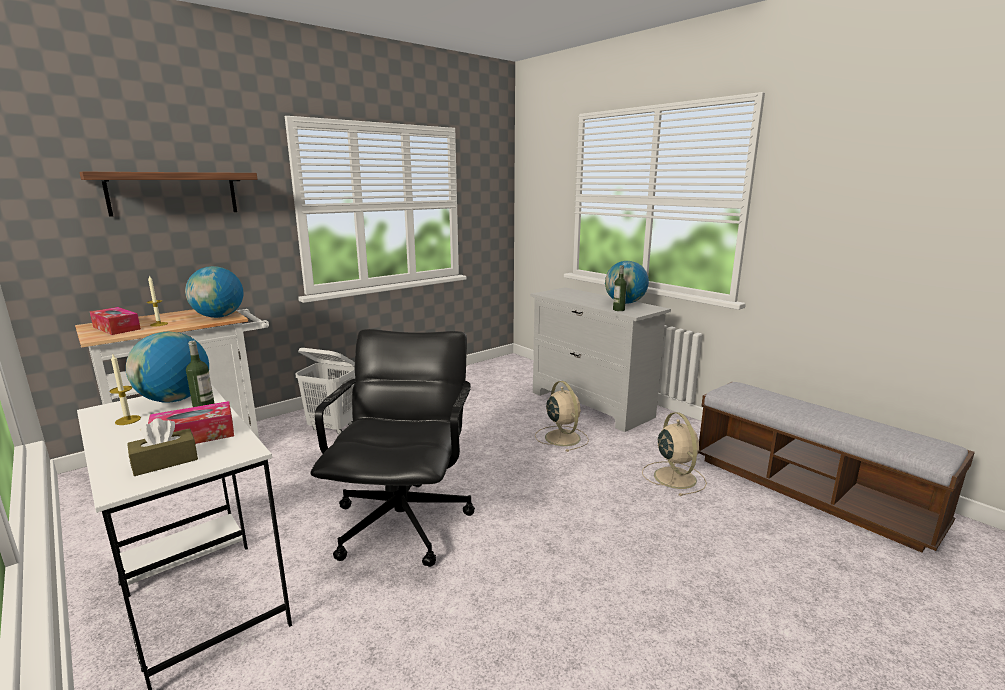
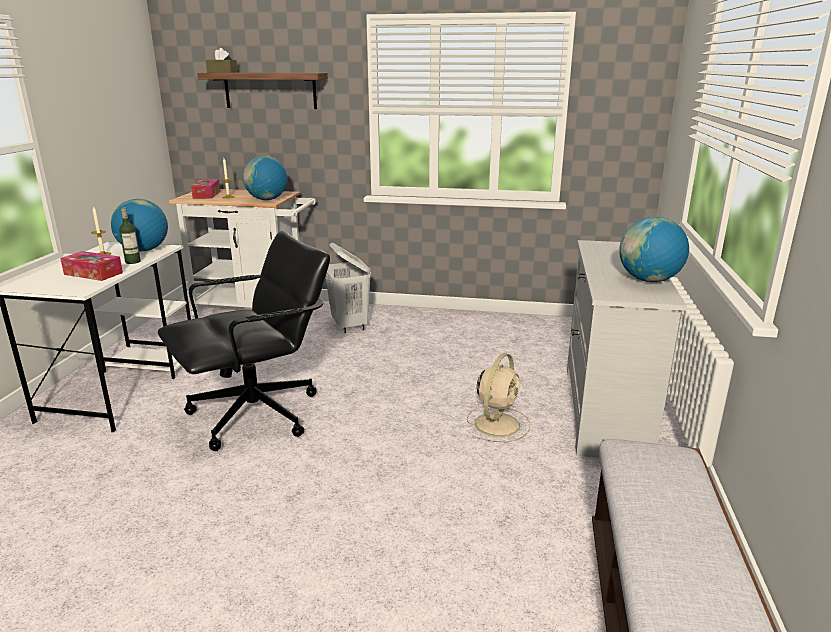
camera: 50 degrees right, 5 degrees up
brown tissue box [127,418,198,476] -> brown tissue box moved to [206,48,238,73]
bottle [613,265,627,311] -> none
beige fan [642,412,707,496] -> none

